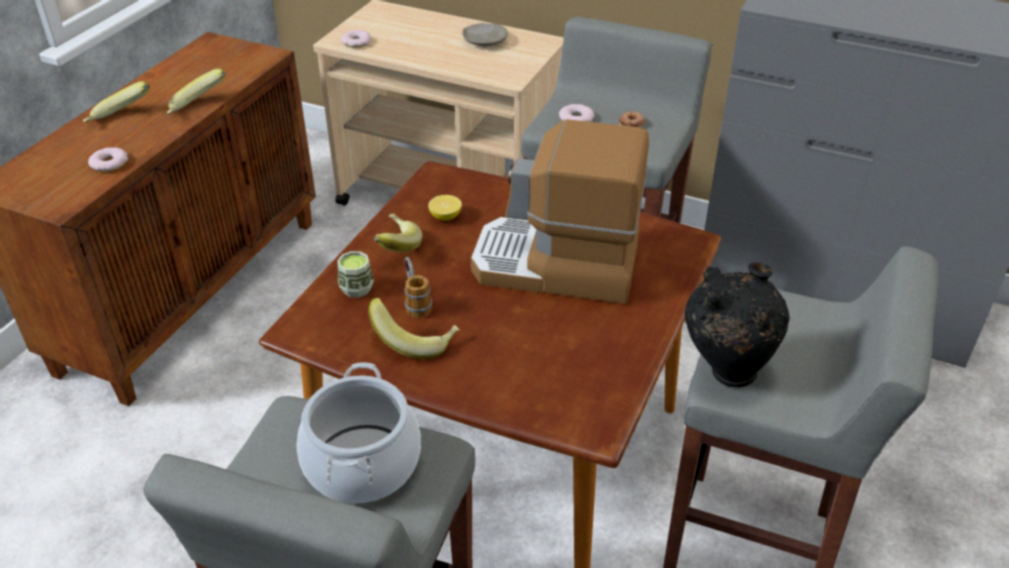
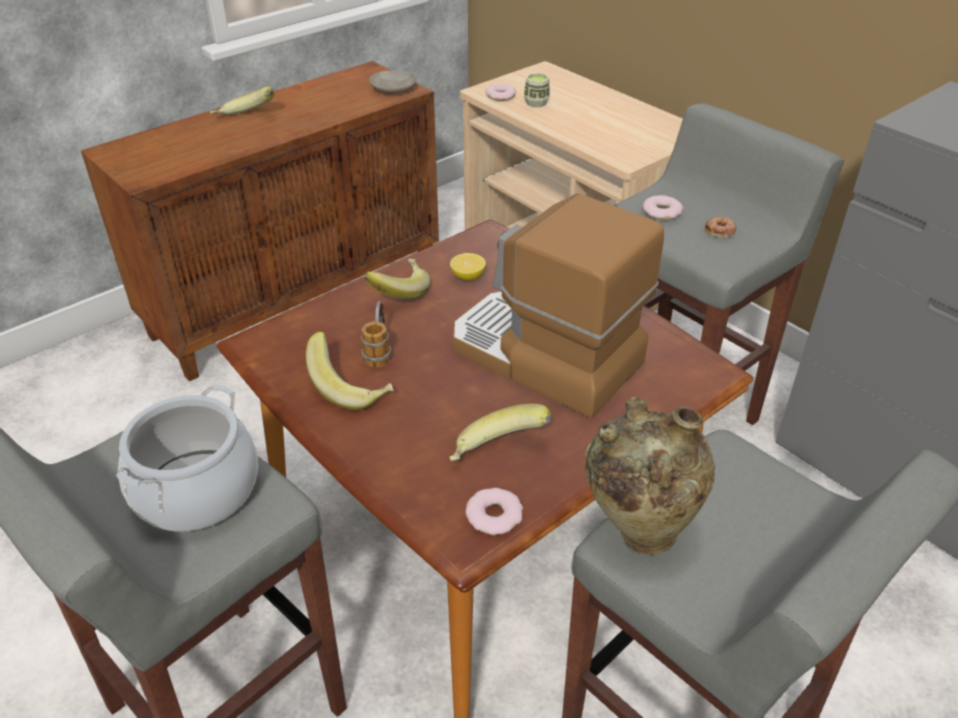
camera: 25 degrees right, 0 degrees up
donut [88,148,128,172] -> donut moved to [466,488,523,535]
banana [167,68,226,114] -> banana moved to [449,404,552,461]
cup [338,251,374,298] -> cup moved to [524,73,550,107]
beige plate [462,23,508,47] -> beige plate moved to [369,71,417,93]
black vase [684,262,790,387] -> beige vase [585,396,715,555]

